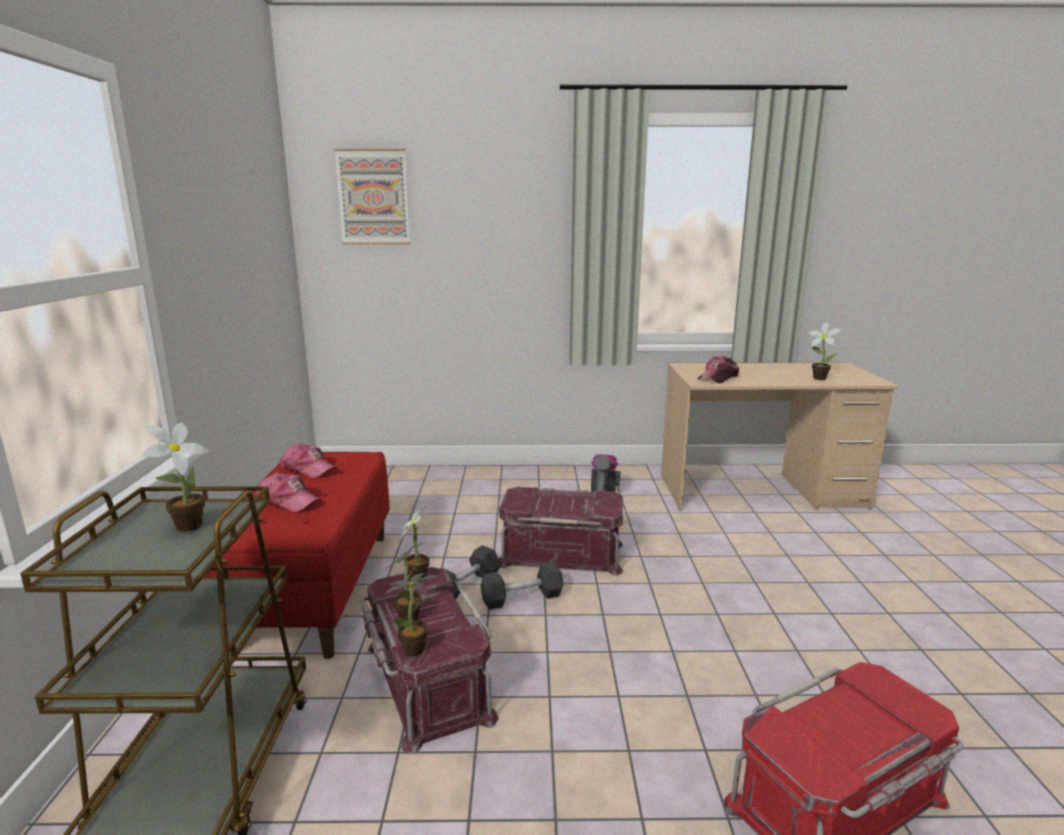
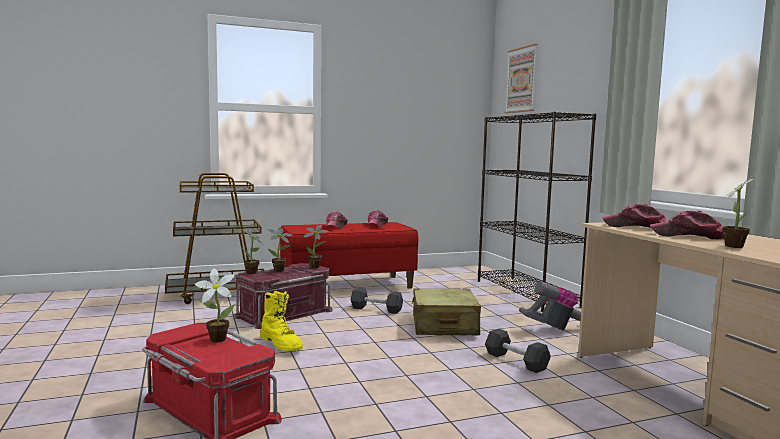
camera: 70 degrees right, 10 degrees down
potted plant [142,422,209,532] -> potted plant moved to [195,268,235,342]
grey dumbbell [481,562,564,610] -> grey dumbbell moved to [485,329,551,373]
red storage box [499,487,623,576] -> beige suitcase [411,288,481,335]
none -> yellow boot [260,291,303,351]
none -> black bookcase [478,112,596,312]
none -> cap [650,211,724,240]

